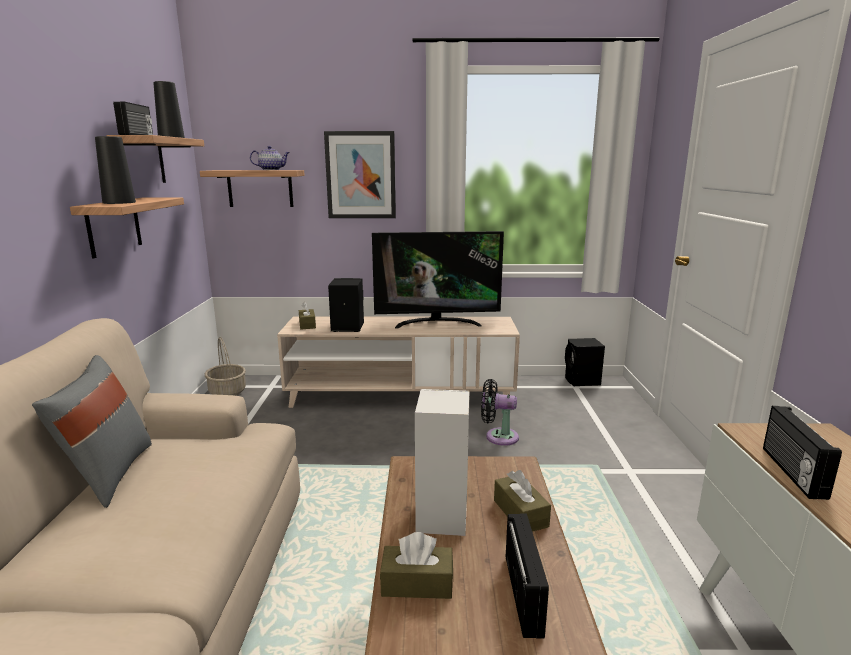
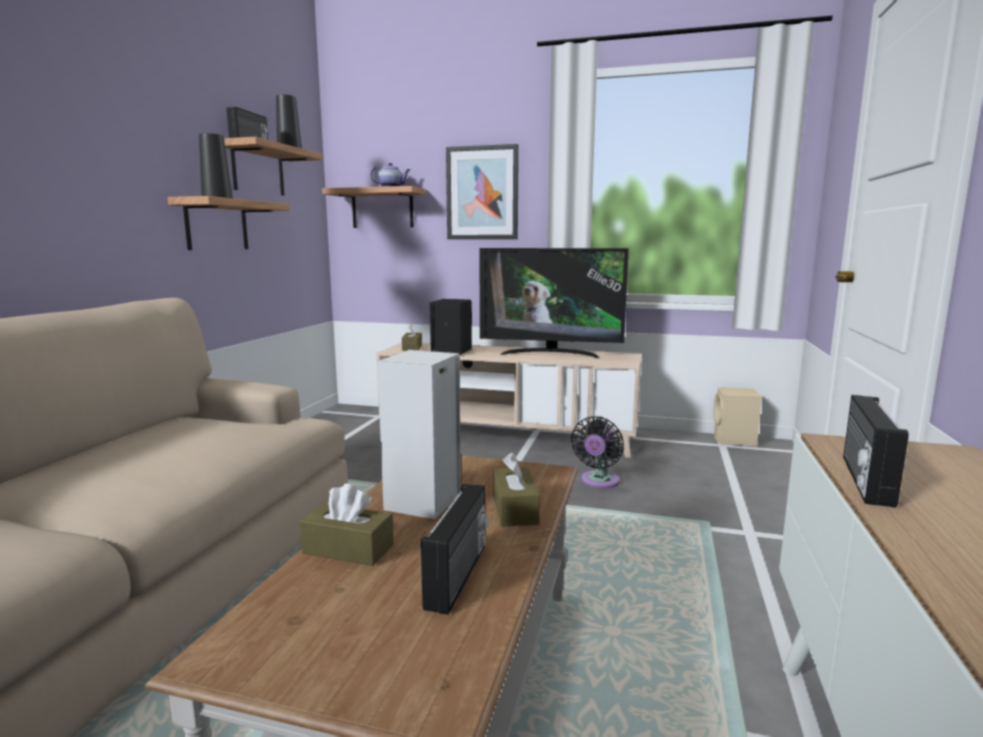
camera: 15 degrees right, 5 degrees down
grey pillow [32,355,152,508] -> none
basket [205,337,246,396] -> none
black fan [481,379,519,446] -> black fan turned 90 degrees counterclockwise [571,416,624,488]
black speaker [565,338,605,386] -> beige speaker [714,387,762,446]

